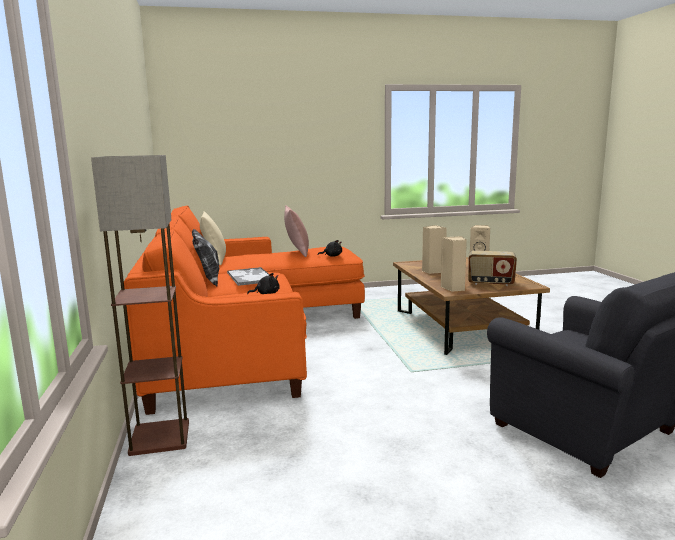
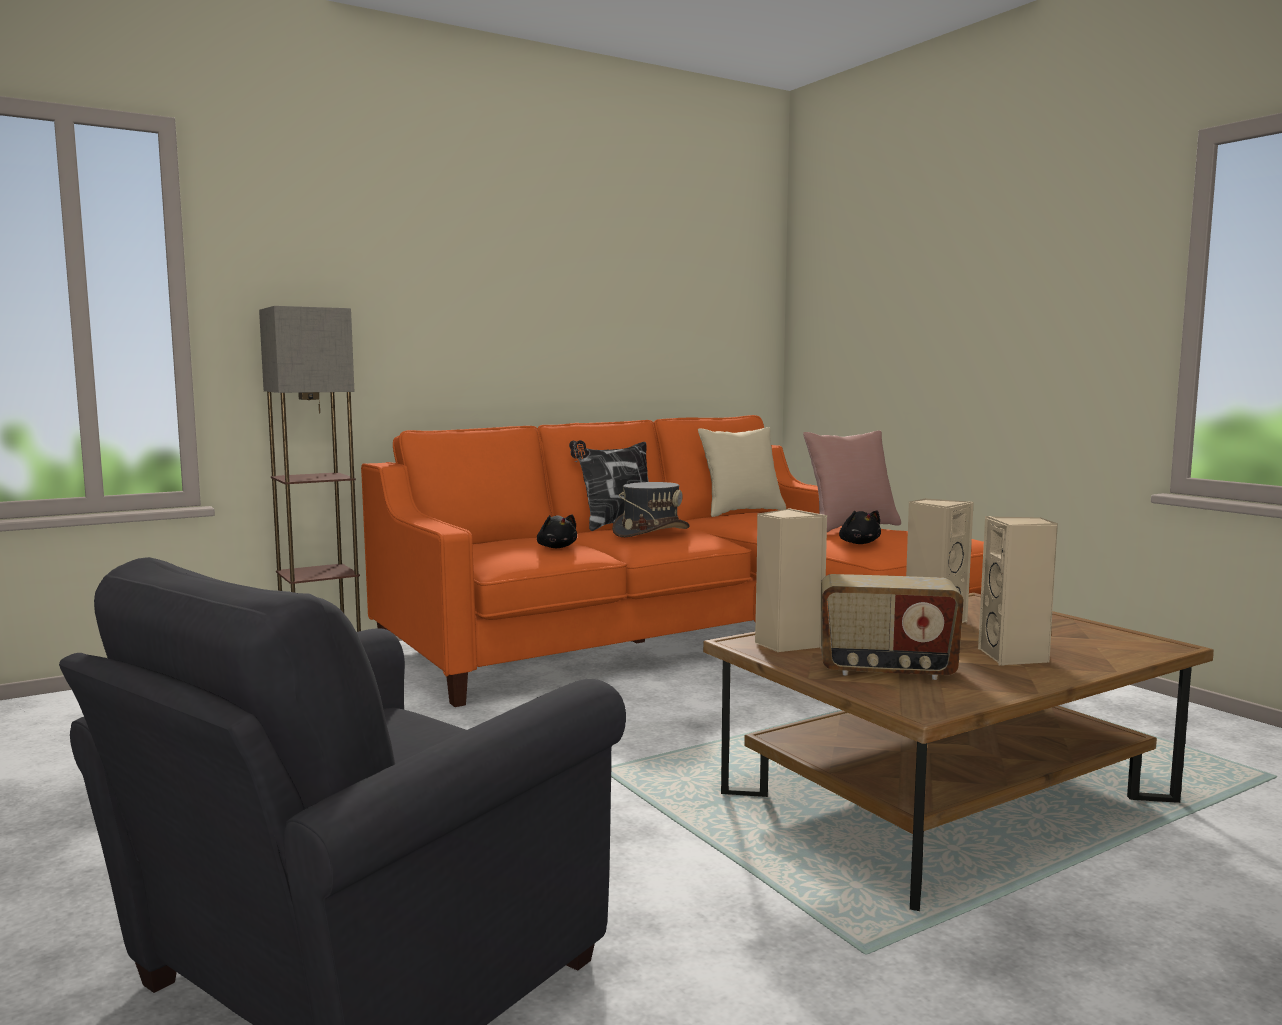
camera: 70 degrees right, 5 degrees down
tray [227,267,269,286] -> grey hat [612,482,690,537]
radio [468,251,517,286] -> radio turned 75 degrees counterclockwise [821,574,964,680]

